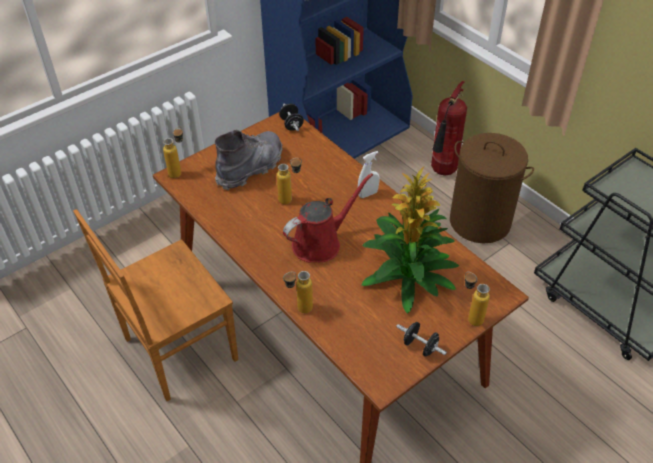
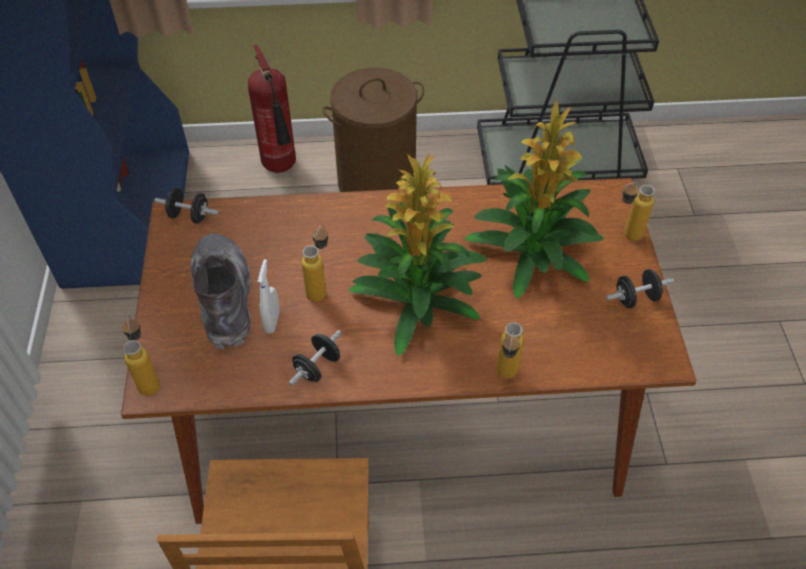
camera: 55 degrees left, 5 degrees up
red watering can [283,173,373,263] -> potted plant [348,154,487,356]
white spray bottle [358,151,380,198] -> white spray bottle moved to [258,259,280,334]
none -> black dumbbell [289,330,342,386]

